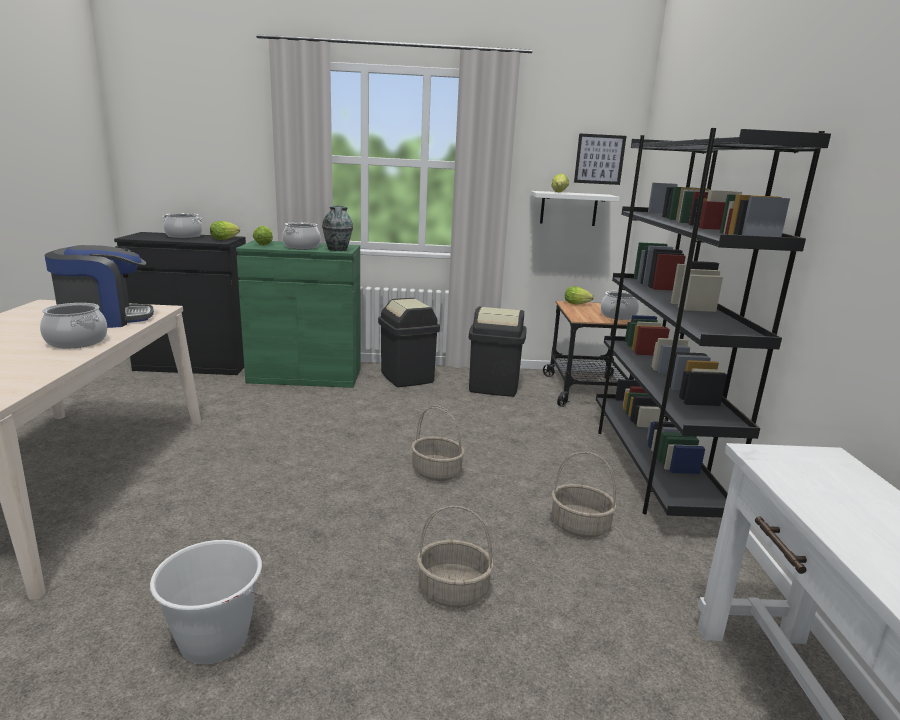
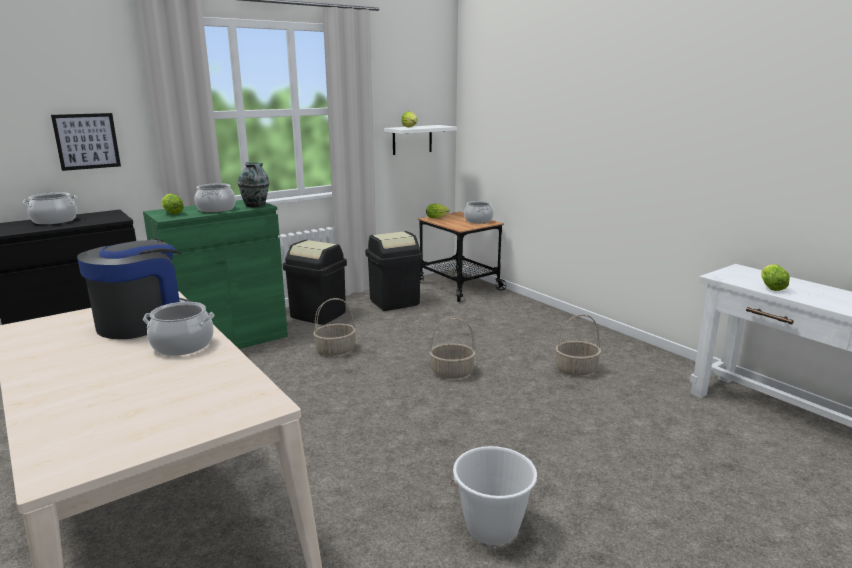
camera: 35 degrees left, 0 degrees up
lettuce [210,221,240,240] -> lettuce moved to [761,265,790,291]
basket [417,506,494,608] -> basket moved to [313,298,356,356]
picture [574,133,626,185] -> picture moved to [51,113,121,171]
black bookcase [596,128,831,518] -> none

